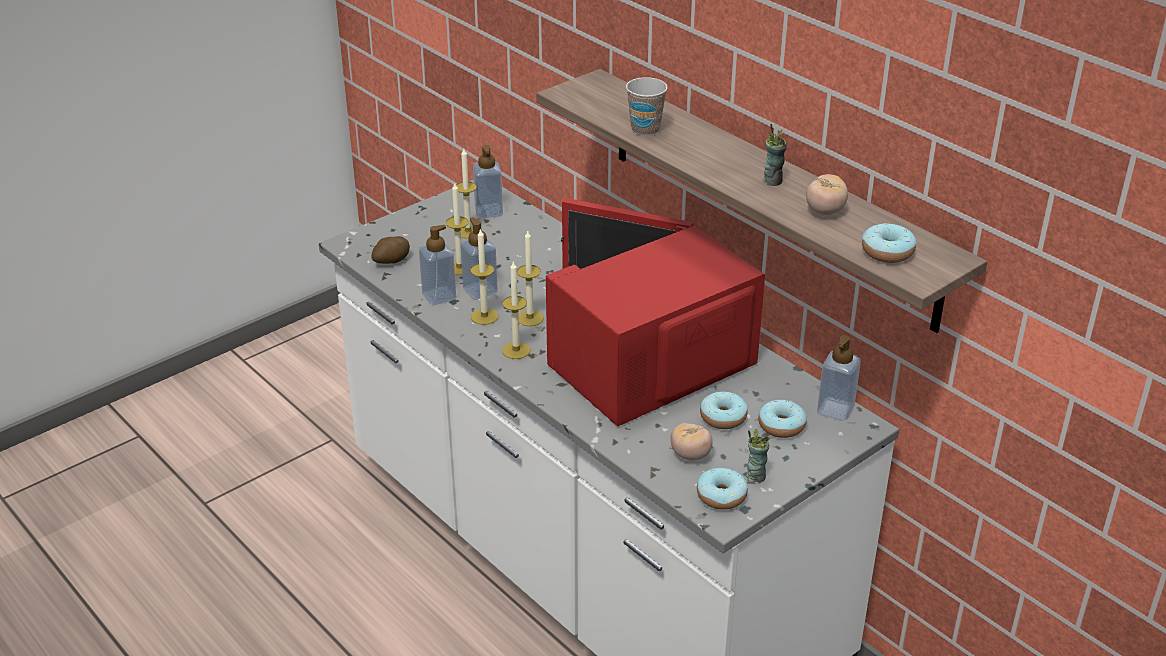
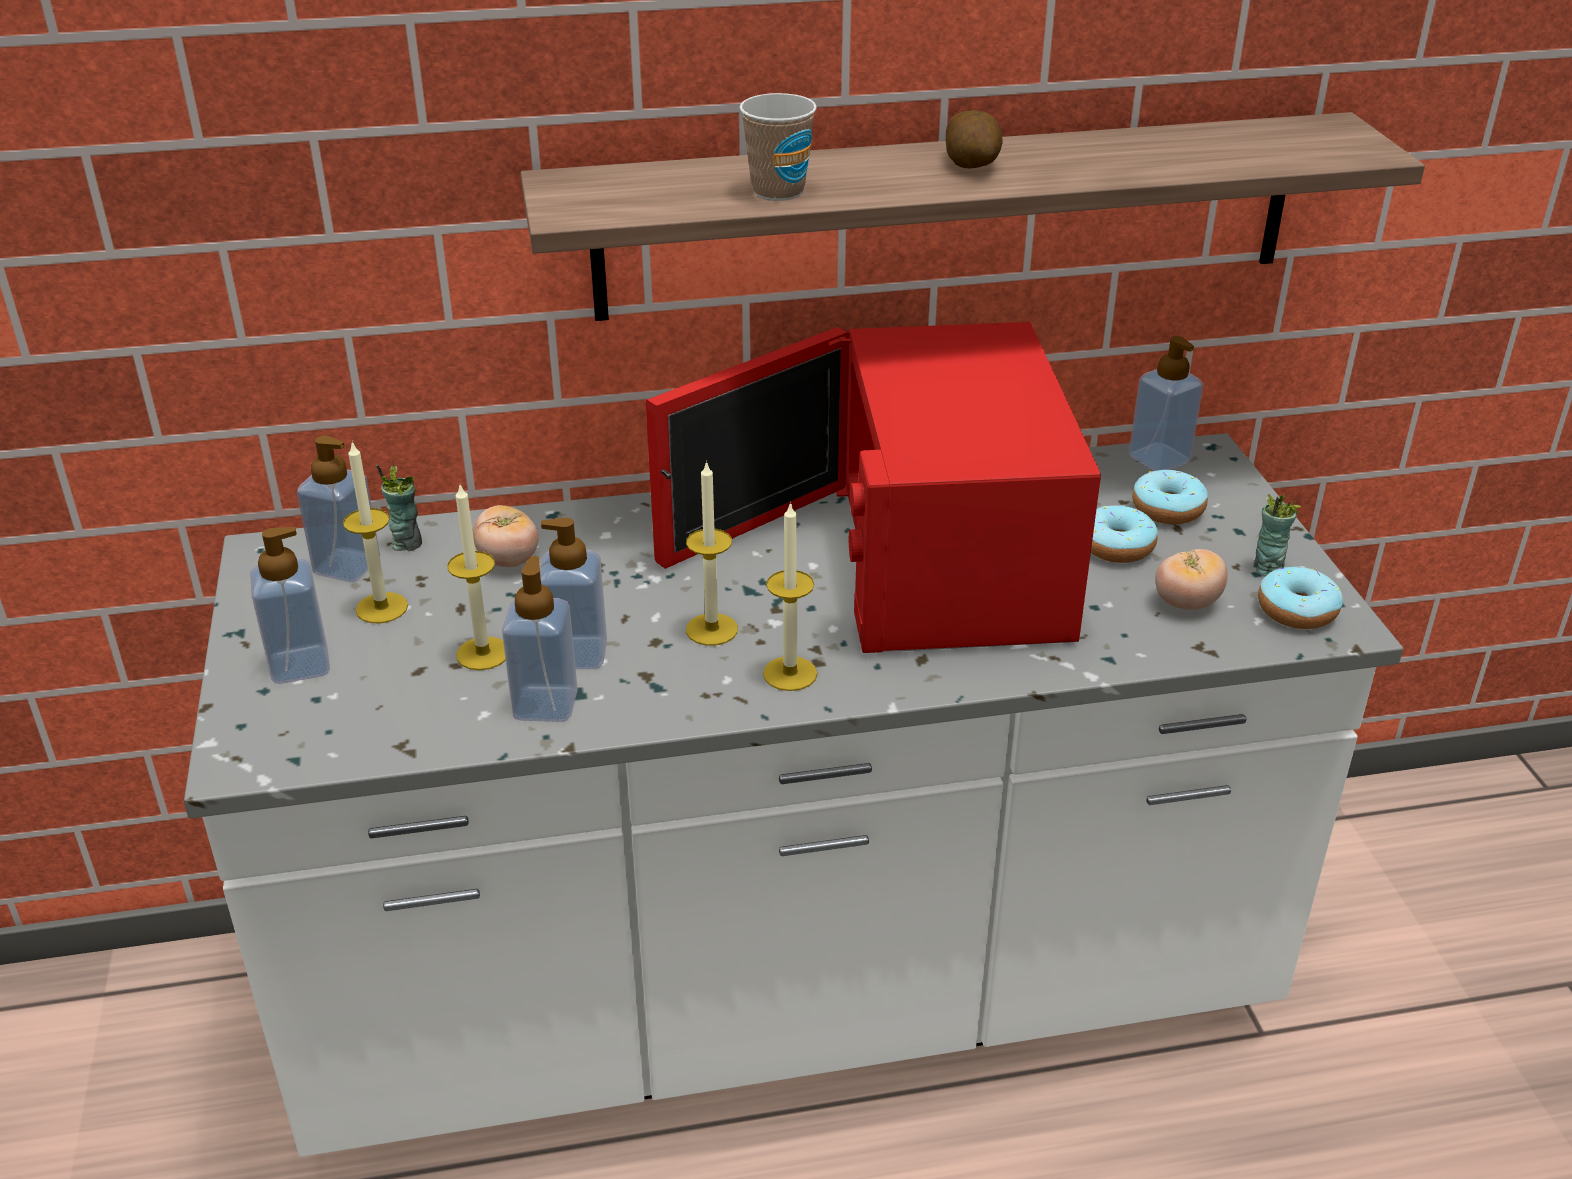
camera: 60 degrees left, 0 degrees up
potato [371,236,410,264] -> potato moved to [946,110,1003,168]
candle [470,229,498,325] -> none
cup [763,124,787,186] -> cup moved to [376,464,422,551]
tomato [806,174,848,215] -> tomato moved to [473,505,538,567]
donut [862,223,916,263] -> none
none -> soap dispenser [250,527,330,684]

